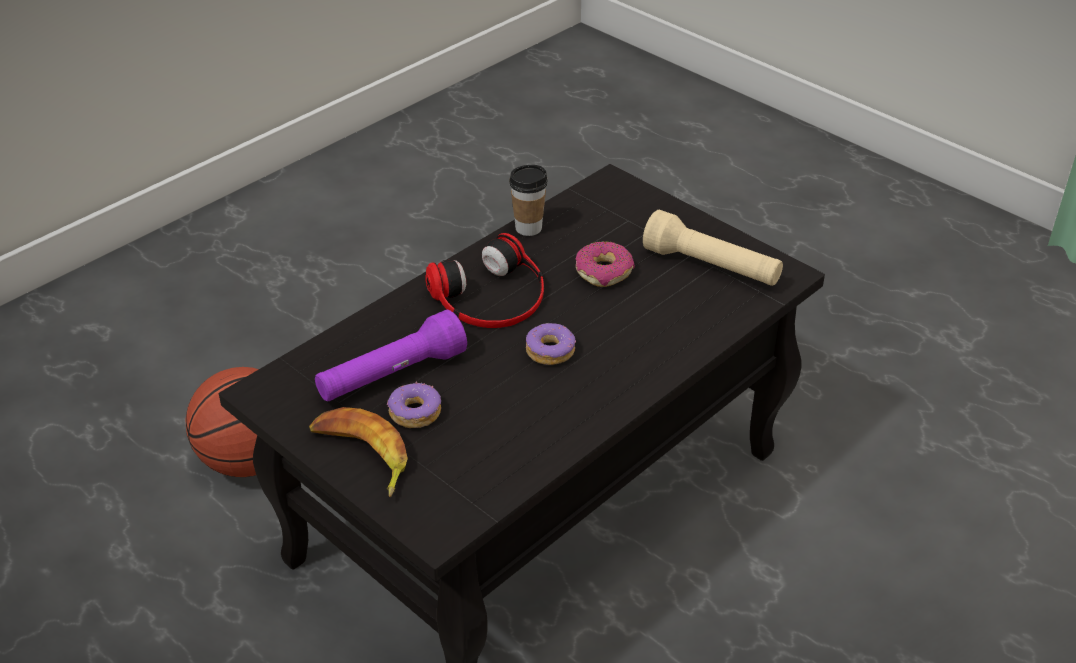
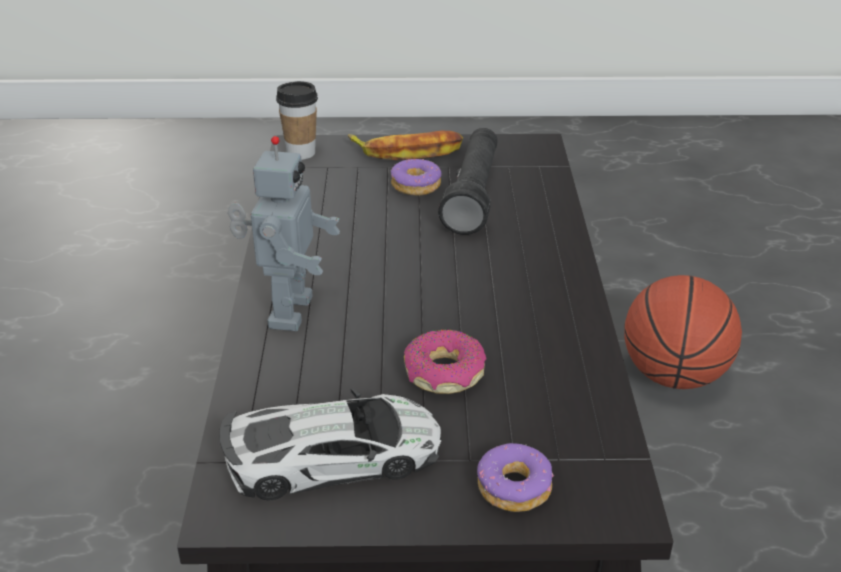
camera: 135 degrees right, 5 degrees down
purple flashlight [315,310,467,401] -> black flashlight [438,128,497,235]
headphones [425,233,544,328] -> none
cup [509,165,548,236] -> cup moved to [276,81,318,160]
donut [526,323,576,365] -> donut moved to [477,443,554,512]
beige flashlight [643,210,783,286] -> toy car [219,389,441,500]
none -> toy robot [228,136,340,331]

